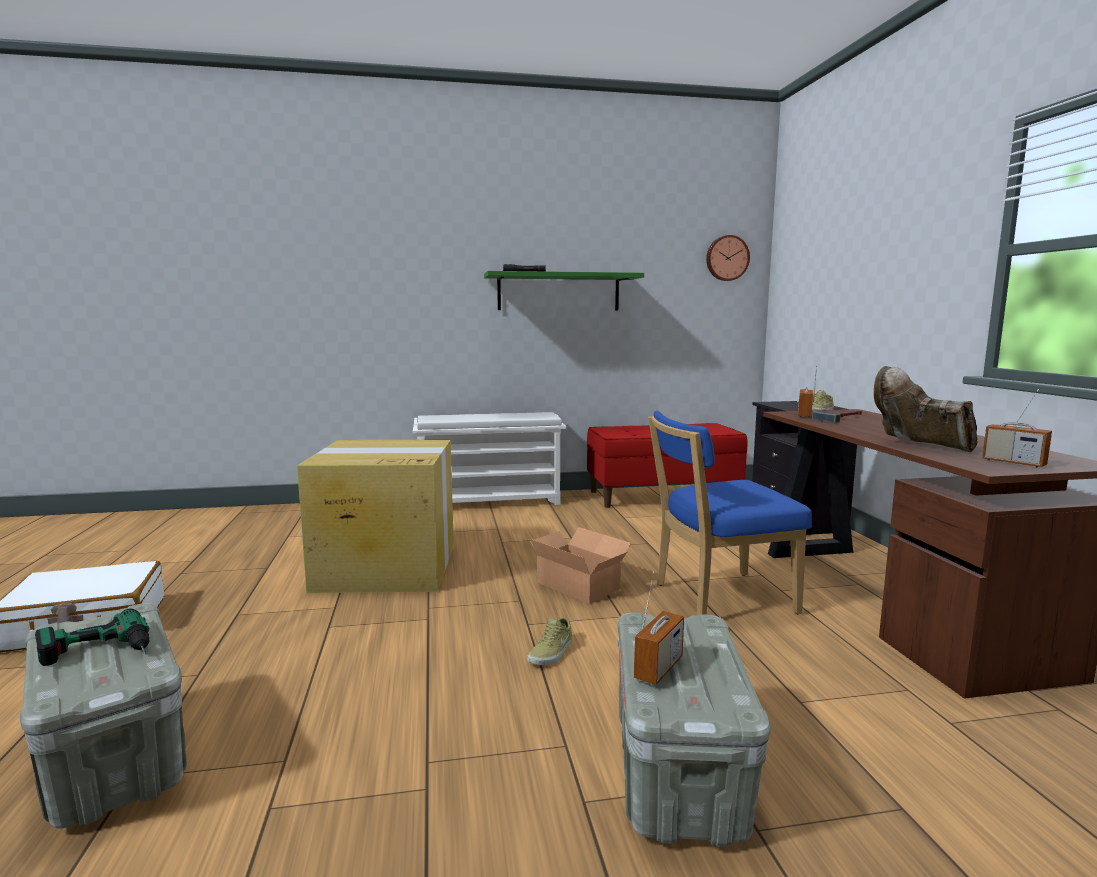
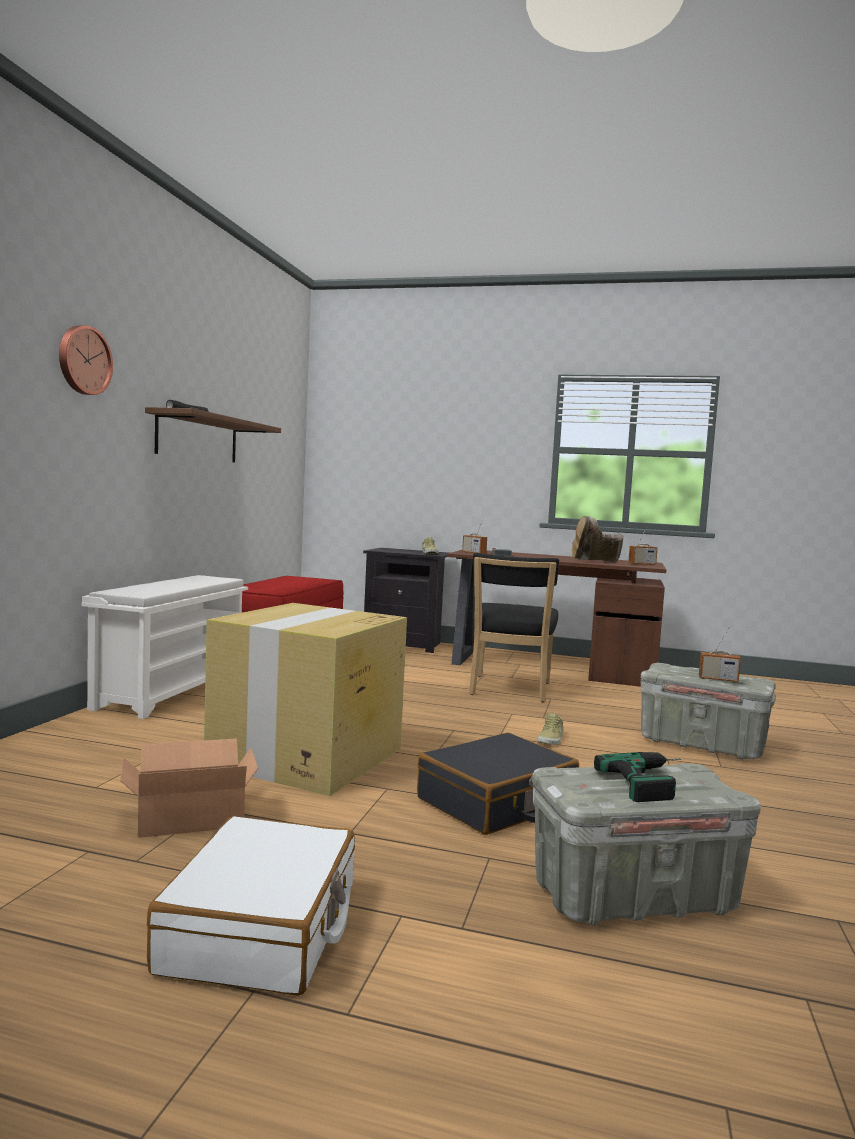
camera: 65 degrees left, 5 degrees down
green shelf [484,271,644,310] -> brown shelf [145,407,281,463]
beige shoe [527,617,572,665] -> beige shoe turned 60 degrees clockwise [537,713,564,745]
cardboard box [530,527,631,604] -> cardboard box moved to [120,738,258,838]
radio [634,571,684,685] -> radio turned 135 degrees clockwise [699,627,741,682]
blue chair [648,411,812,616] -> black chair [469,553,559,702]
wall clock [706,235,750,281] -> wall clock moved to [59,325,113,395]
none -> black suitcase [417,733,579,835]

